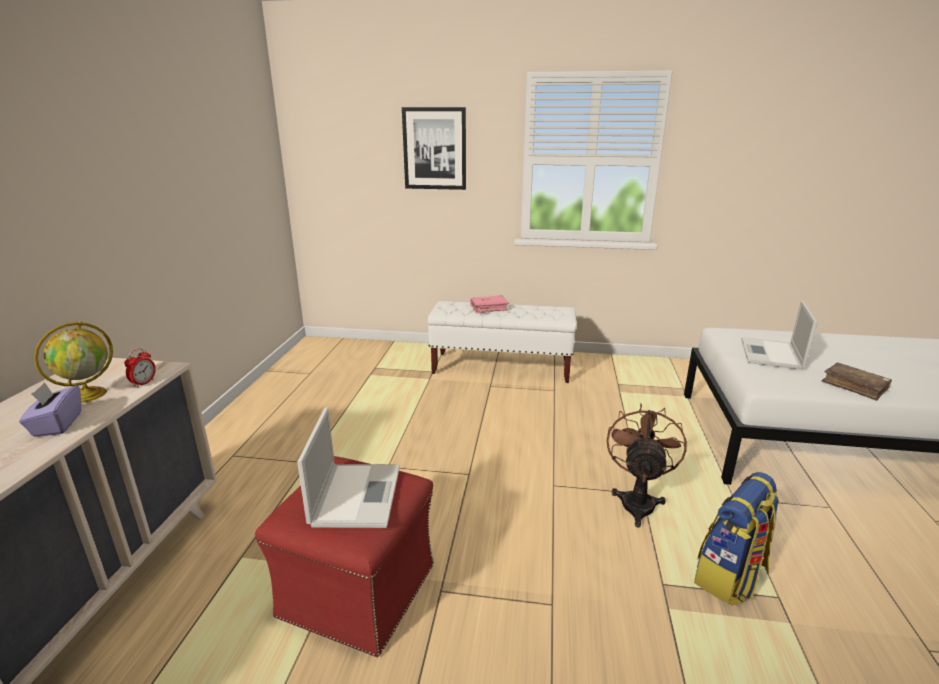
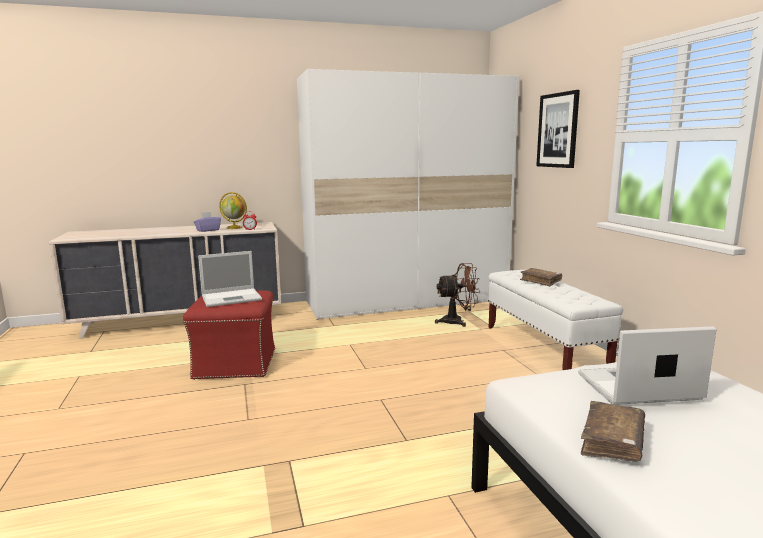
camera: 65 degrees right, 10 degrees down
pink book [470,295,509,313] -> brown book [520,268,562,286]
brown fan [607,404,687,527] -> brown fan moved to [435,263,480,327]
backpack [694,472,779,606] -> none
none -> white wardrobe [297,69,519,319]

